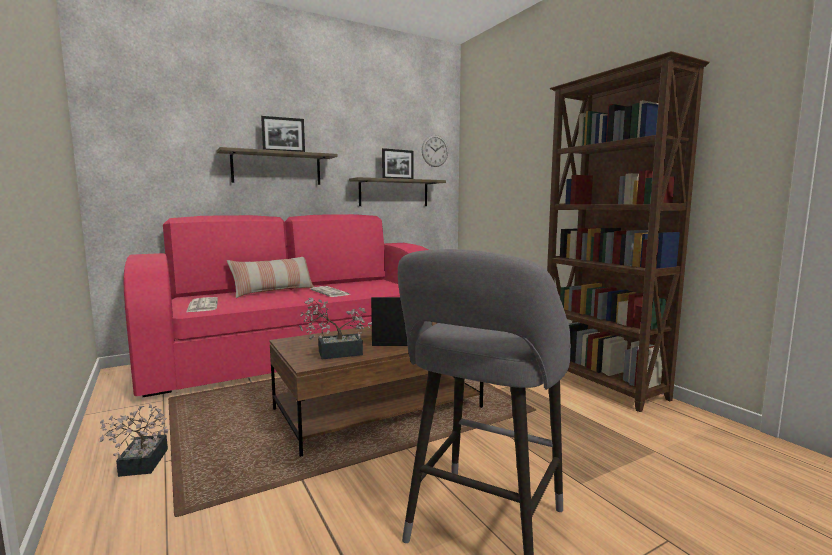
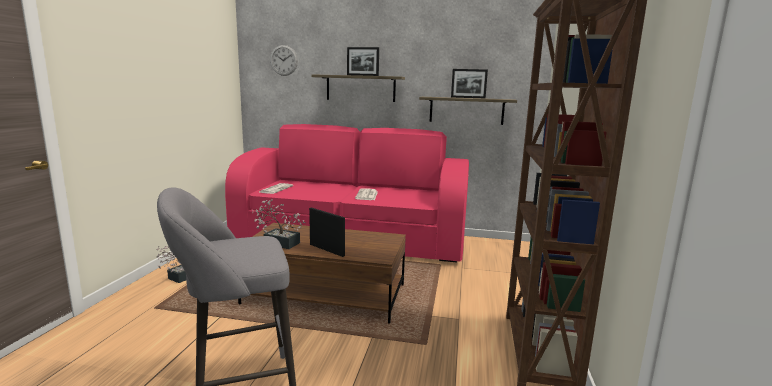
camera: 40 degrees right, 5 degrees up
pillow [227,257,314,298] -> none
wall clock [422,135,448,167] -> wall clock moved to [270,45,298,76]

